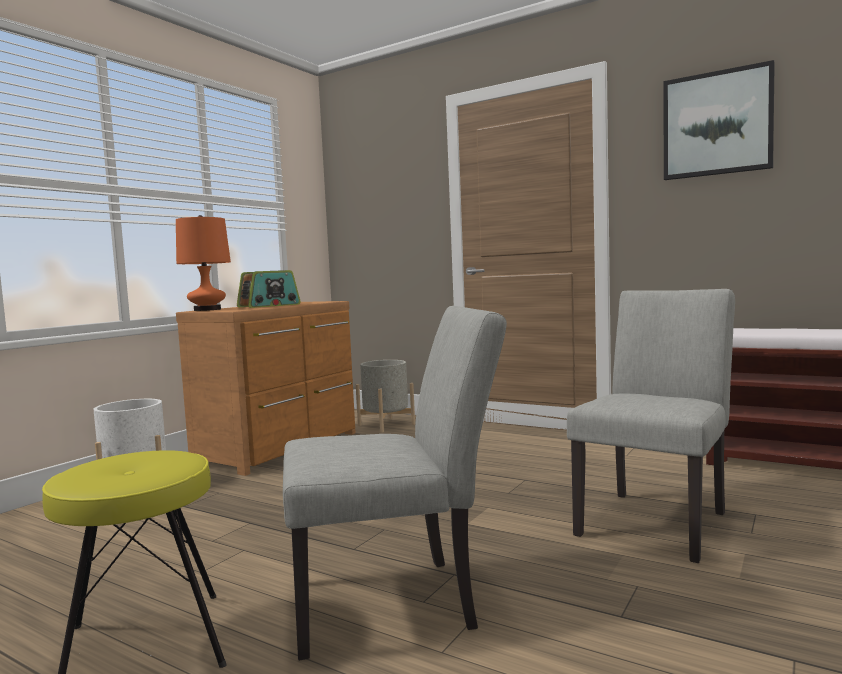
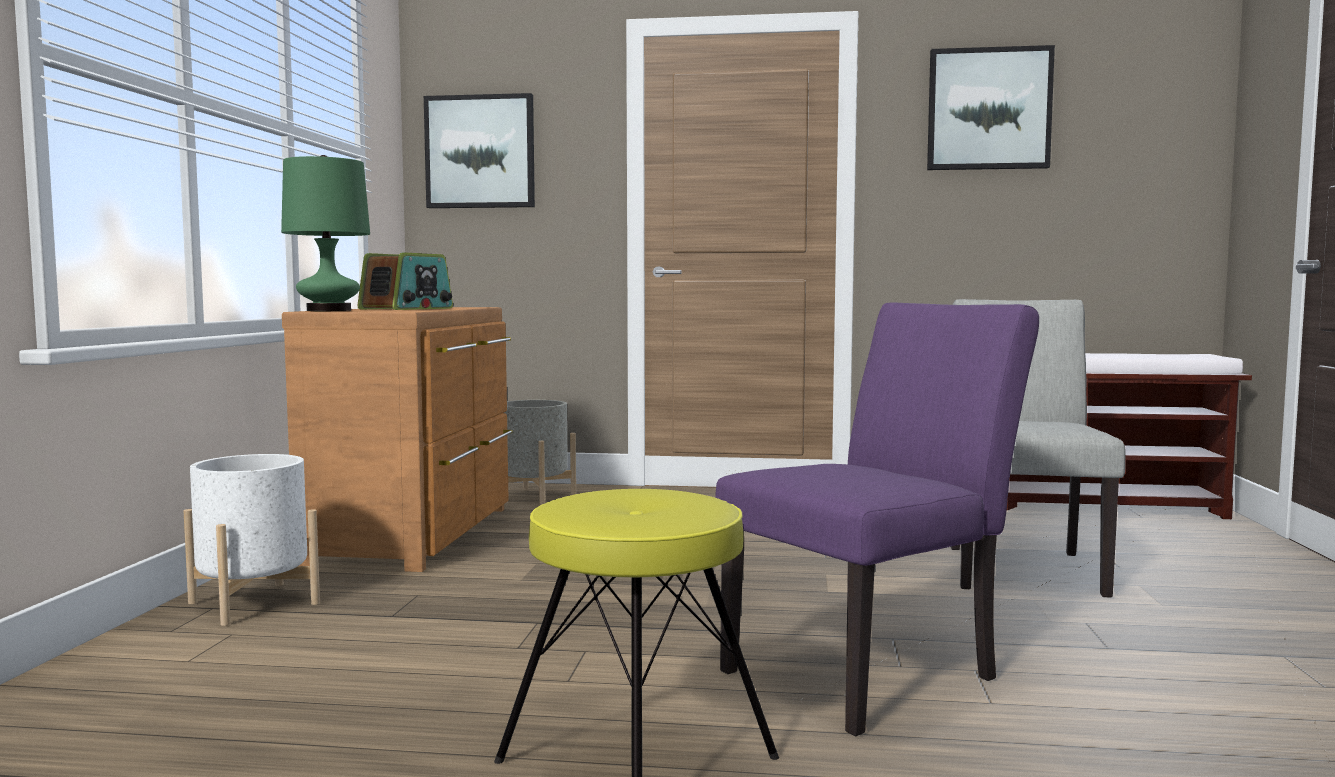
camera: 25 degrees left, 0 degrees up
orange table lamp [176,215,231,311] -> green table lamp [281,155,370,311]
grey chair [283,306,507,660] -> purple chair [715,302,1039,736]
none -> picture [424,93,535,208]

